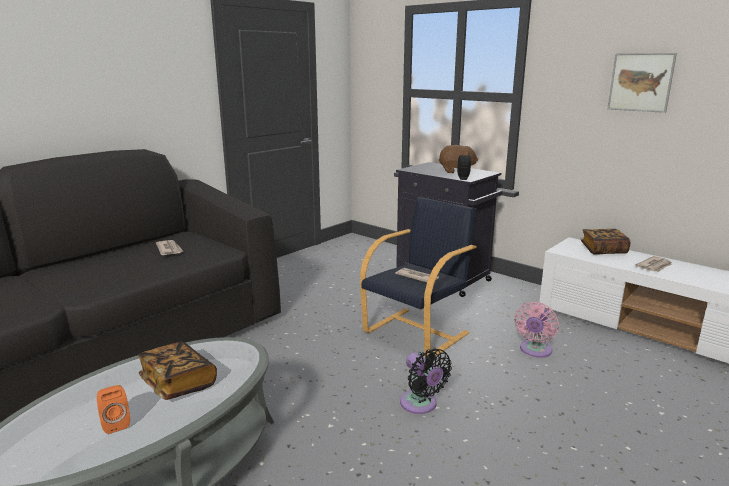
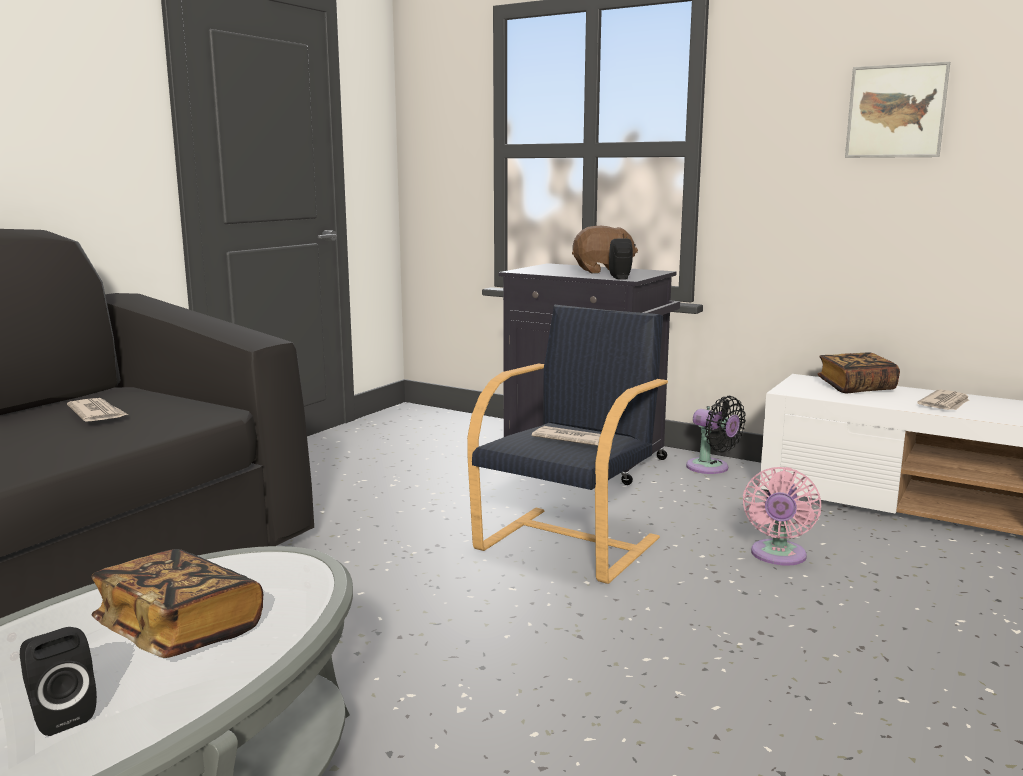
camera: 10 degrees left, 5 degrees down
orange speaker [97,385,130,434] -> black speaker [20,627,97,736]
black fan [400,348,452,414] -> black fan moved to [686,396,746,474]

